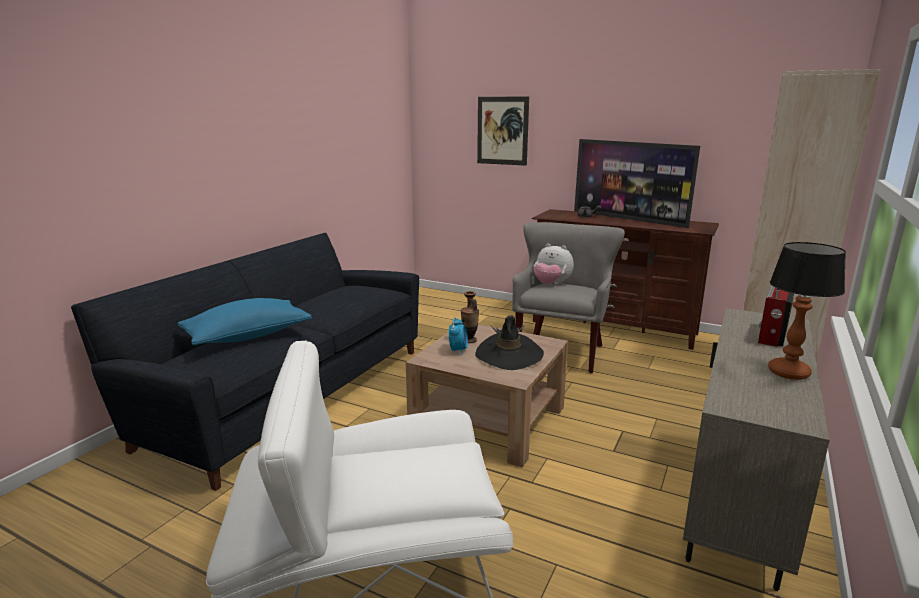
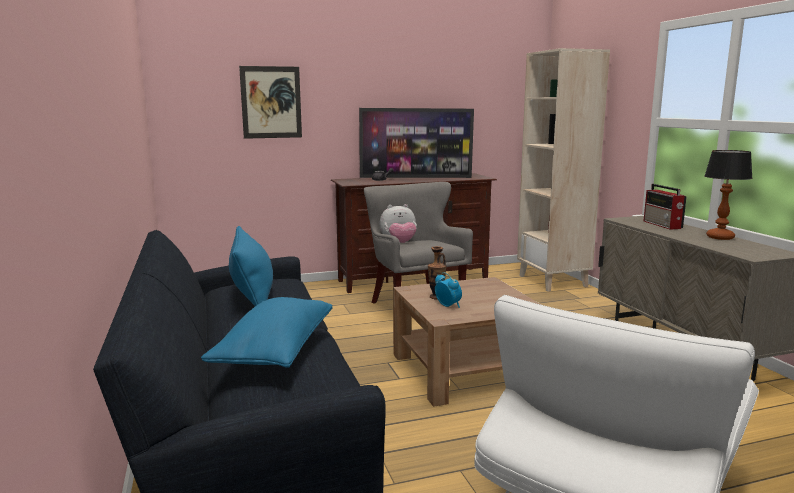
camera: 45 degrees left, 5 degrees down
black hat [475,315,544,370] -> none
none -> blue pillow [229,226,273,306]

